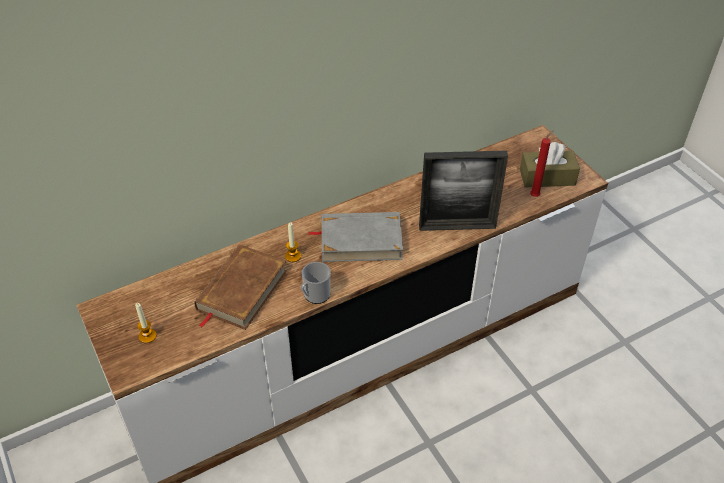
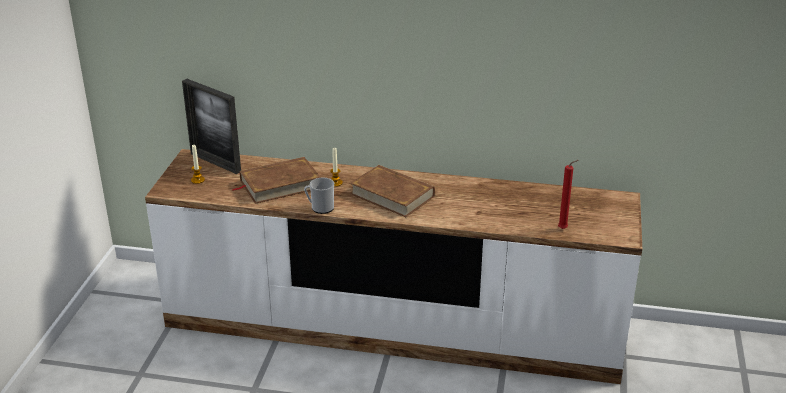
camera: 40 degrees right, 15 degrees down
grey book [308,212,403,262] -> brown book [350,165,435,217]
picture frame [419,151,508,231] -> picture frame moved to [182,79,241,174]
brown tissue box [520,142,580,188] -> none

